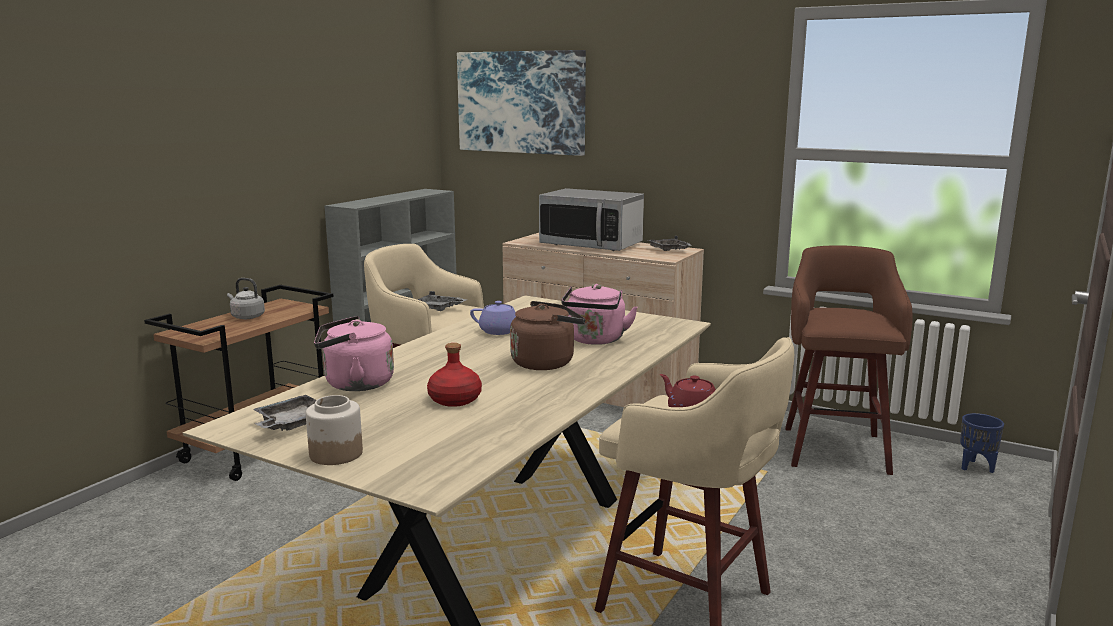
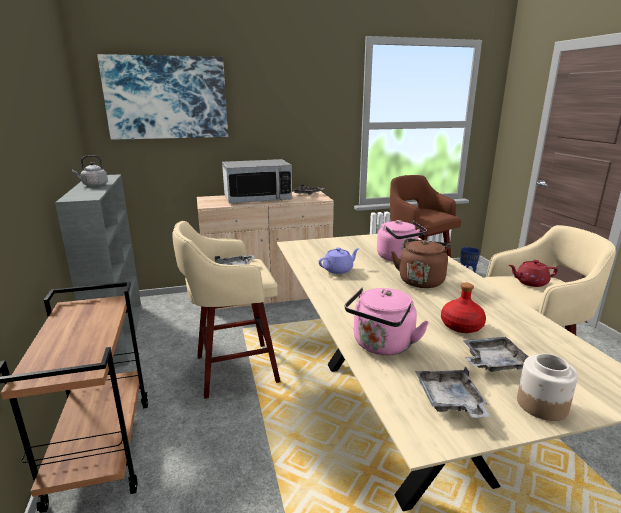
camera: 45 degrees left, 5 degrees up
grey kettle [227,278,265,319] -> grey kettle moved to [72,155,108,186]
none -> grey tray [463,337,529,372]

